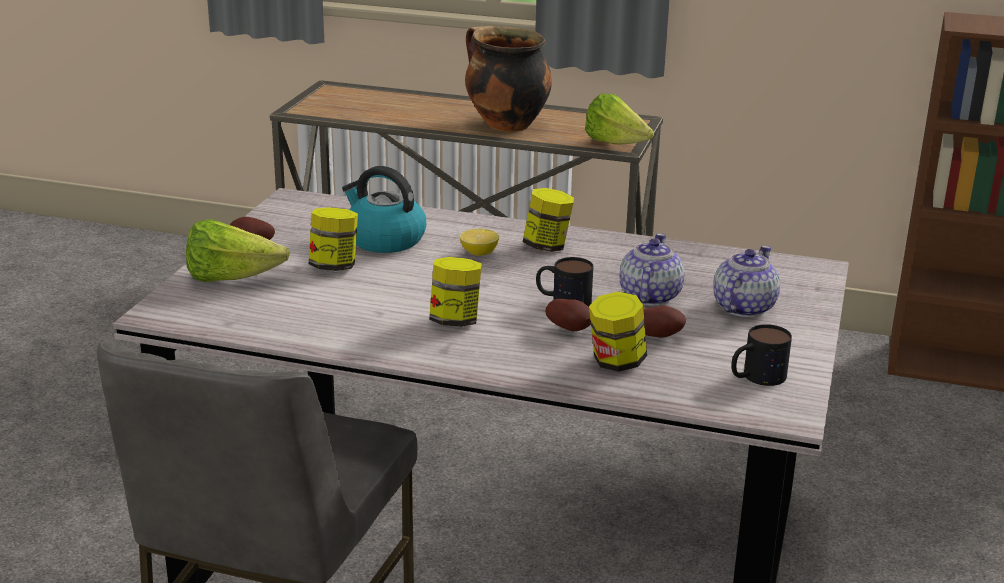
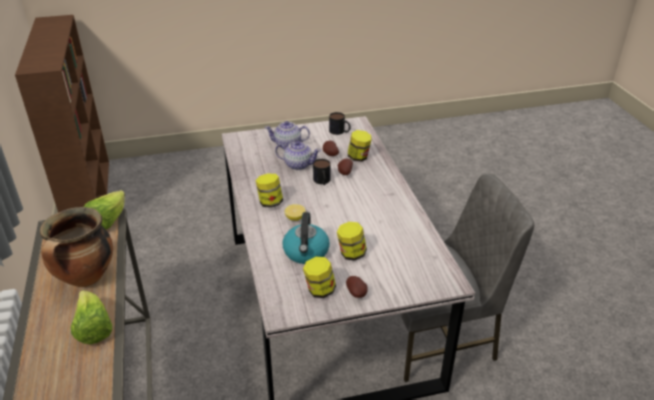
camera: 120 degrees left, 10 degrees up
lettuce [186,219,290,282] -> lettuce moved to [71,290,112,344]
jar [429,257,482,327] -> jar moved to [303,257,336,298]
teapot [619,233,684,306] -> teapot turned 150 degrees counterclockwise [275,141,321,170]

